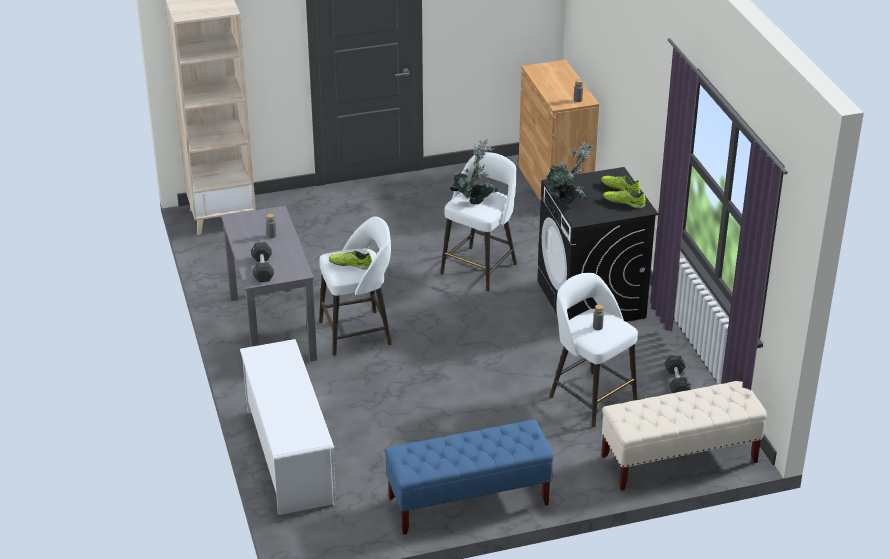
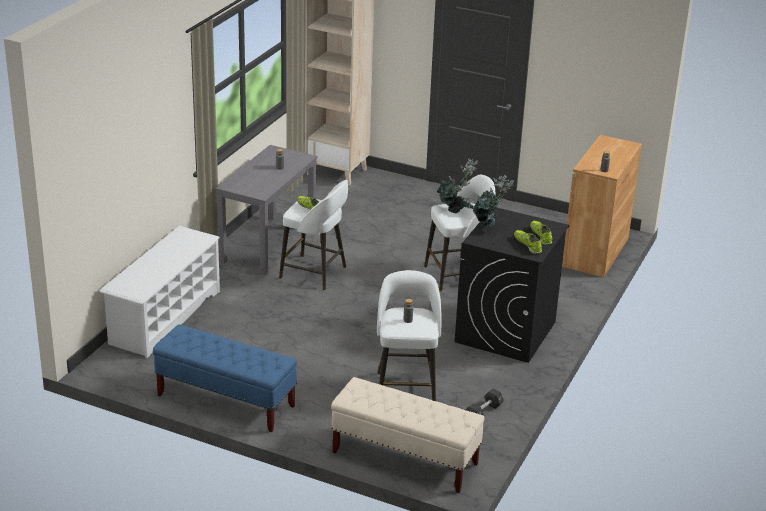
camera: 40 degrees right, 5 degrees down
black dumbbell [251,242,274,282] -> none

